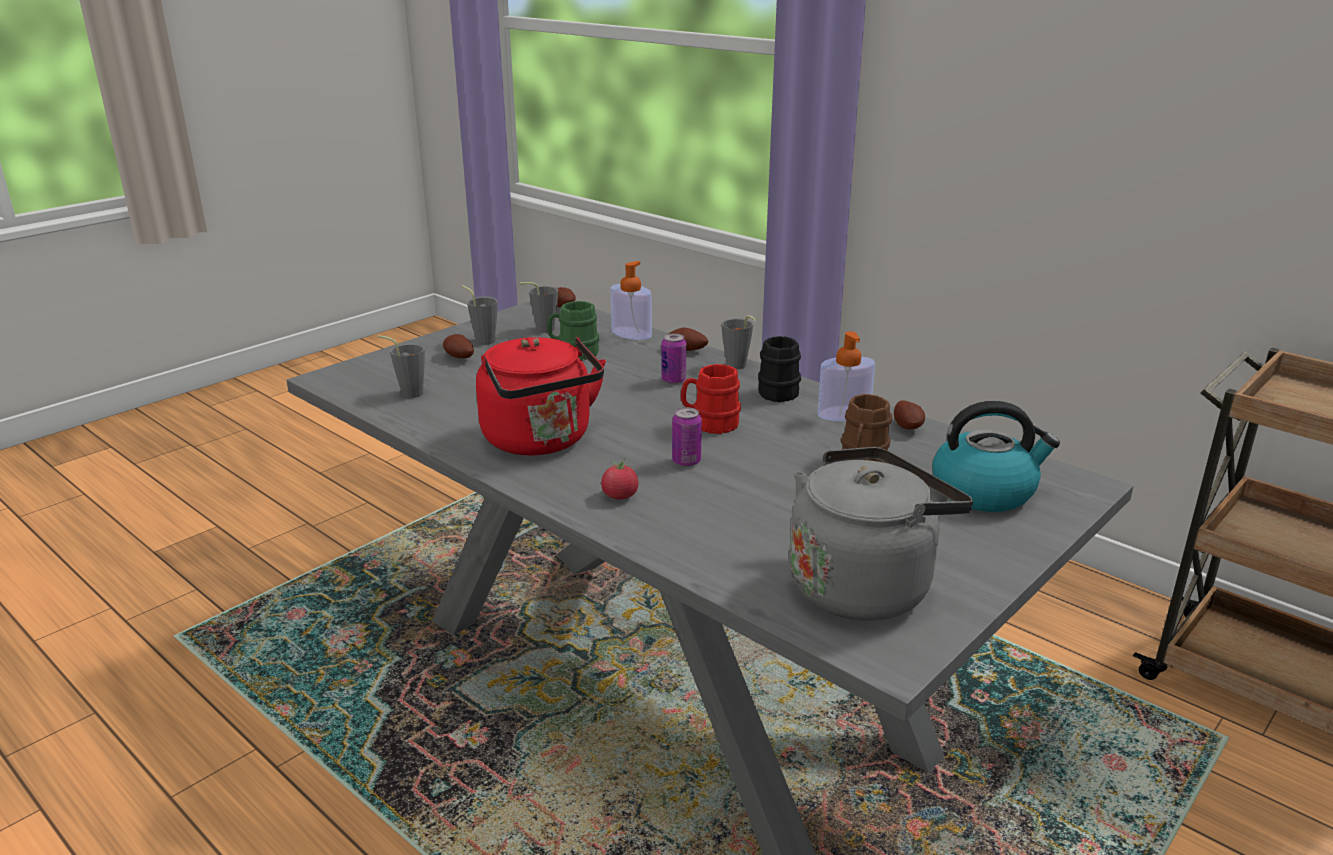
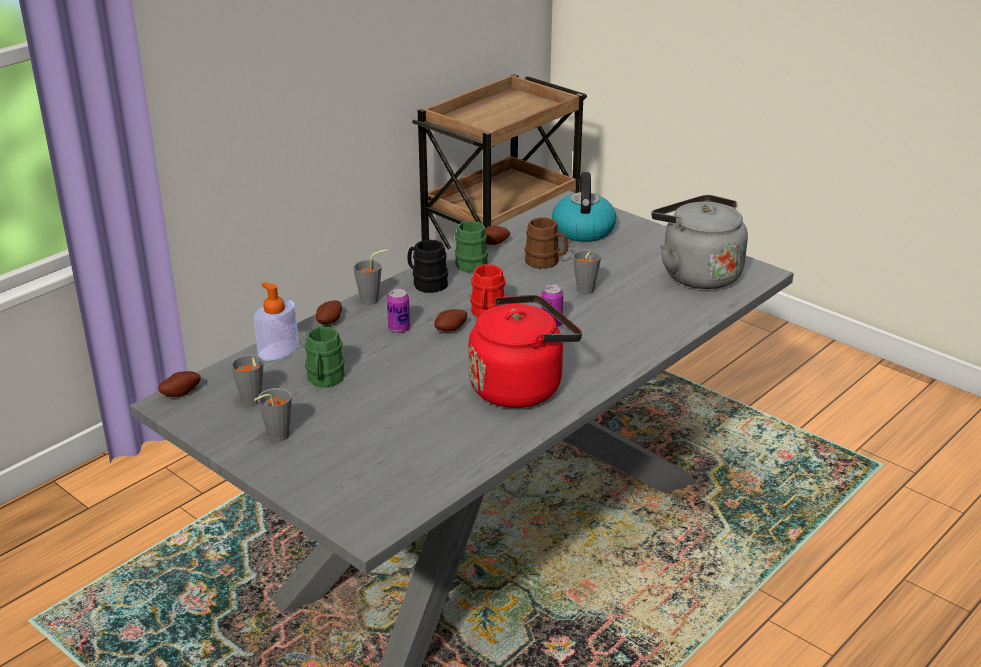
camera: 90 degrees left, 5 degrees up
grey cup [378,335,425,398] -> grey cup moved to [573,250,601,294]
potato [443,334,474,358] -> potato moved to [434,309,467,331]
tomato [601,459,638,499] -> none
soap dispenser [818,331,875,421] -> green mug [455,221,488,273]

